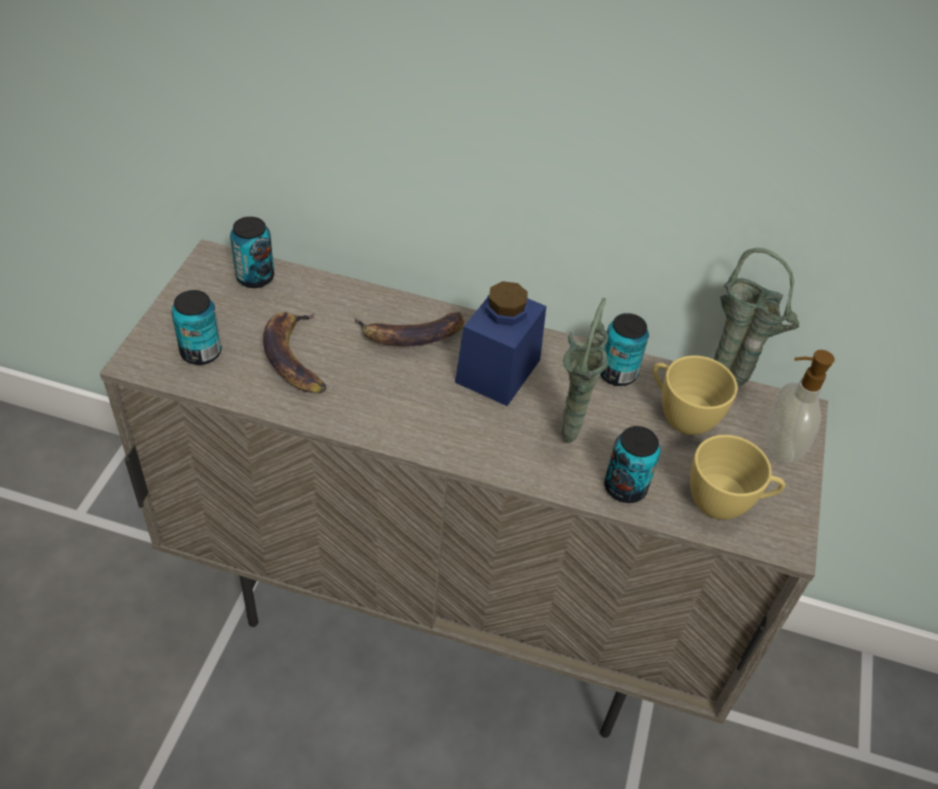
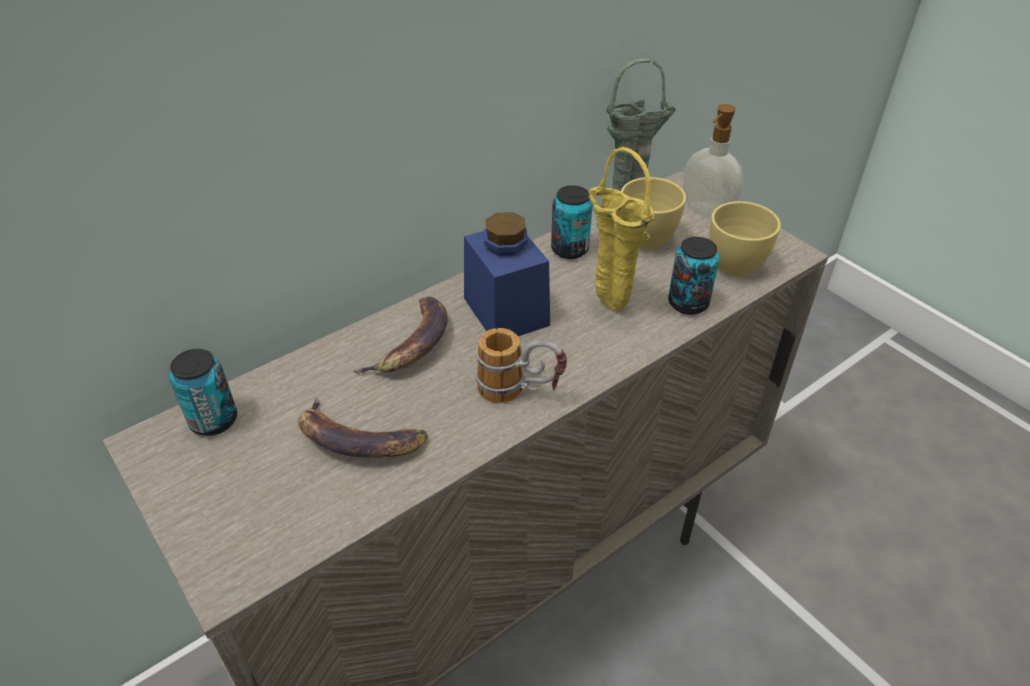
camera: 50 degrees left, 5 degrees down
can [171,290,222,365] -> none
green vase [562,298,608,443] -> yellow vase [589,147,655,311]
none -> mug [476,328,567,403]

